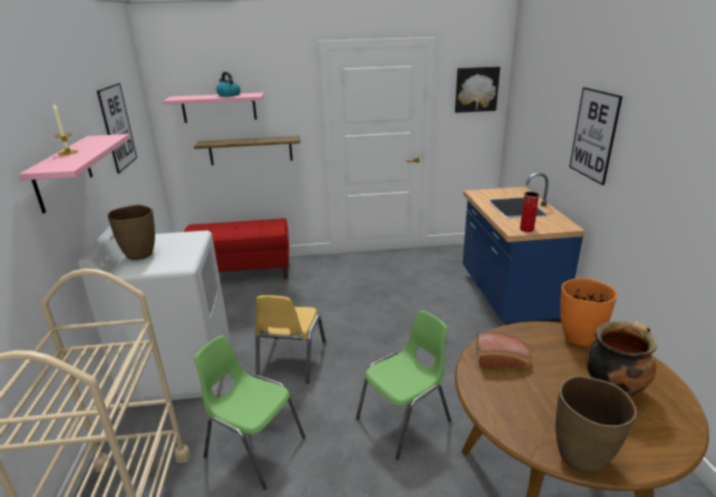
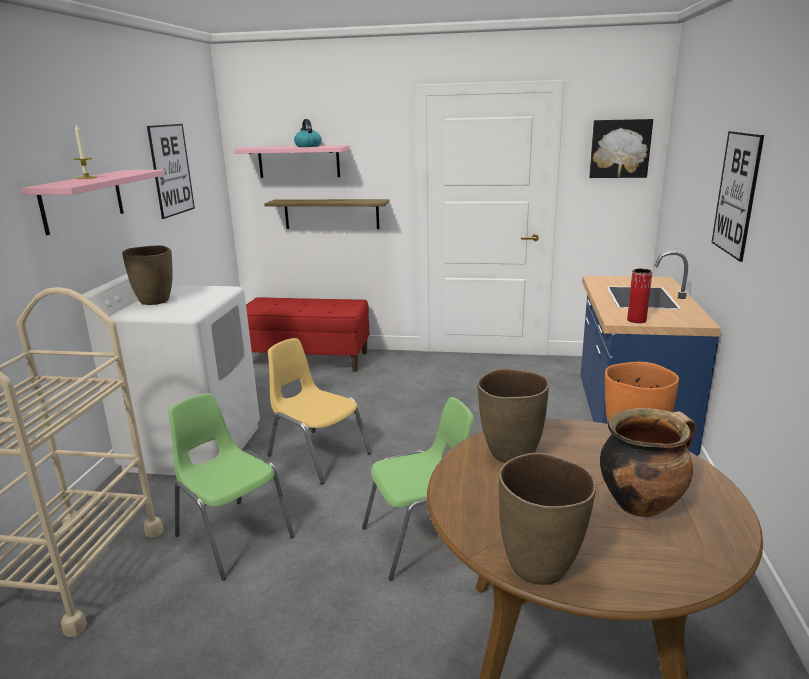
camera: 15 degrees right, 5 degrees down
yellow chair [255,295,326,384] -> yellow chair turned 105 degrees clockwise [267,338,372,484]
bread [476,332,531,368] -> brown vase [477,369,549,463]

